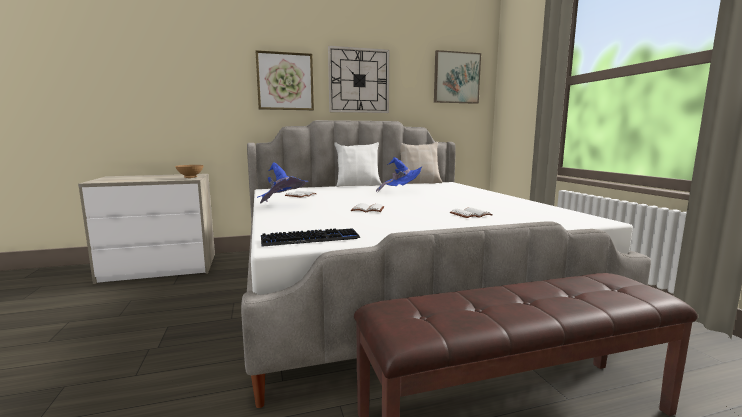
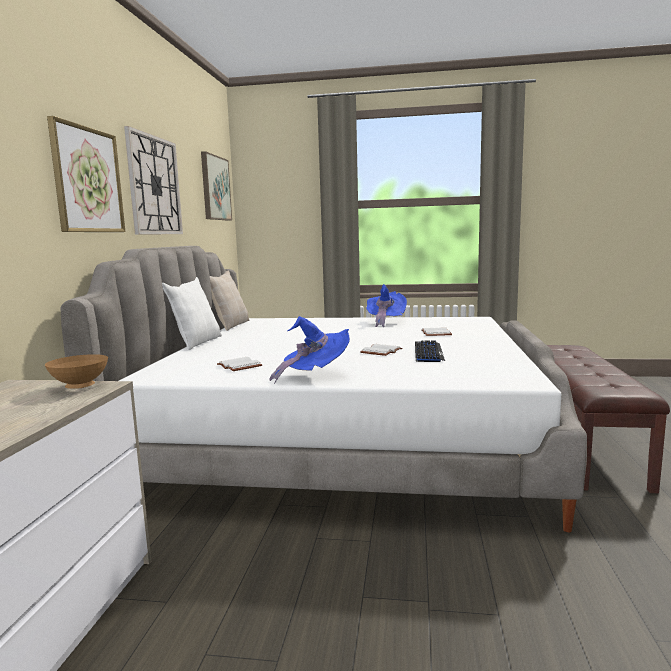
camera: 65 degrees left, 0 degrees up
keyboard [261,228,360,247] -> keyboard moved to [415,340,445,362]
blue hat [376,157,422,193] -> blue hat moved to [367,284,407,327]

